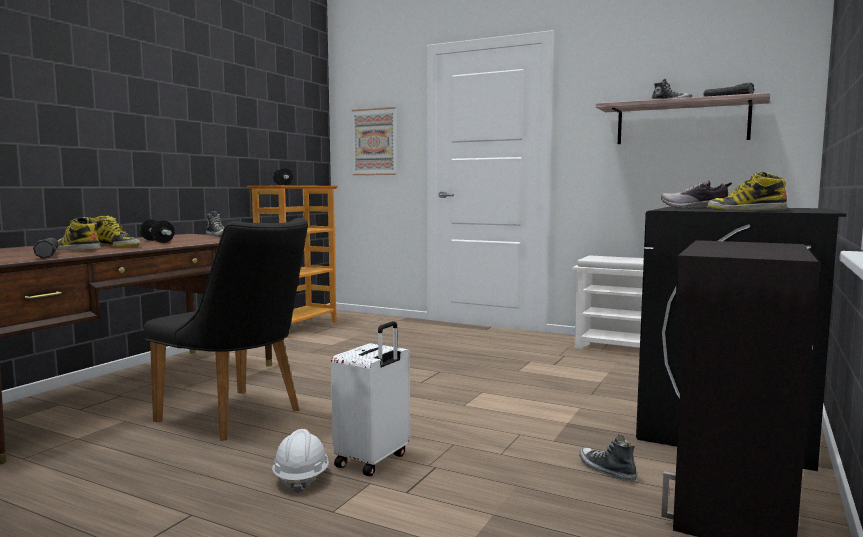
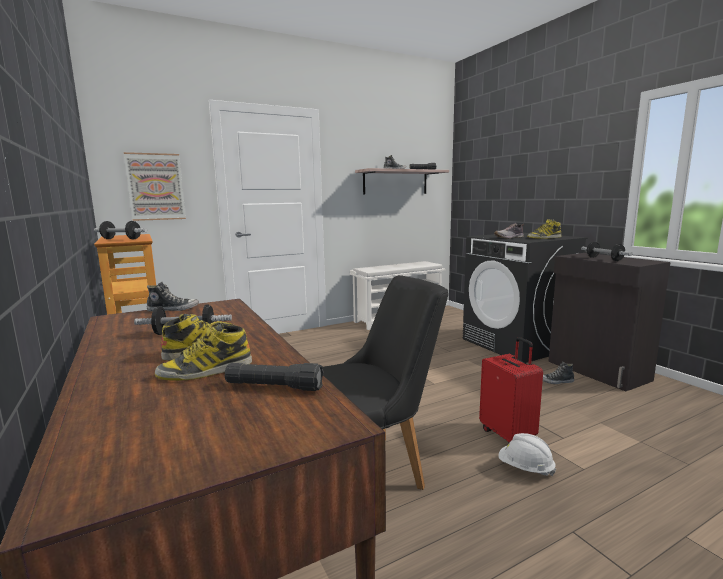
camera: 55 degrees left, 5 degrees up
white suitcase [331,321,410,476] -> red suitcase [479,337,543,444]
none -> dumbbell [581,241,633,261]

